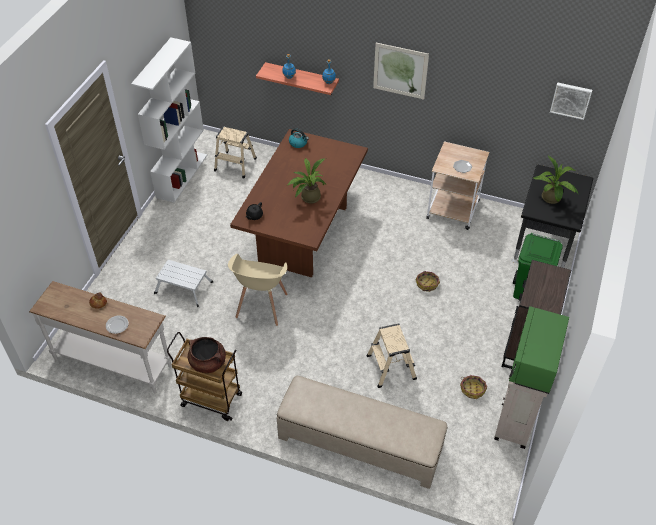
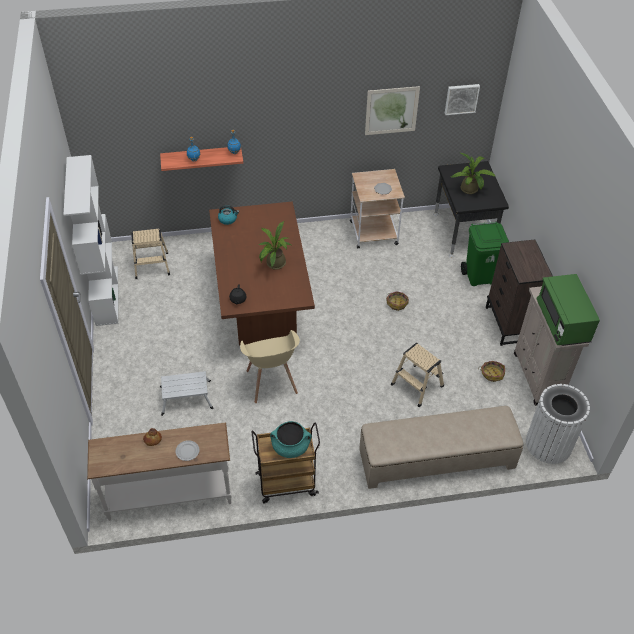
camera: 30 degrees left, 0 degrees up
brown cooking pot [188,337,226,373] -> turquoise cooking pot [270,421,312,458]
picture [373,43,429,99] -> picture moved to [365,86,420,135]
none -> white trash can [526,384,590,464]

